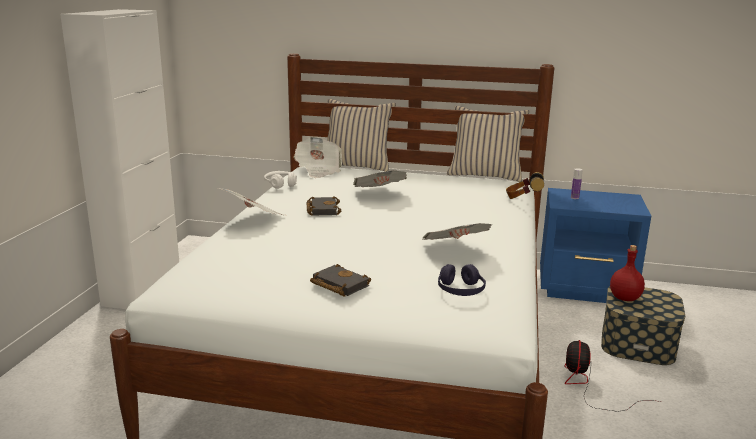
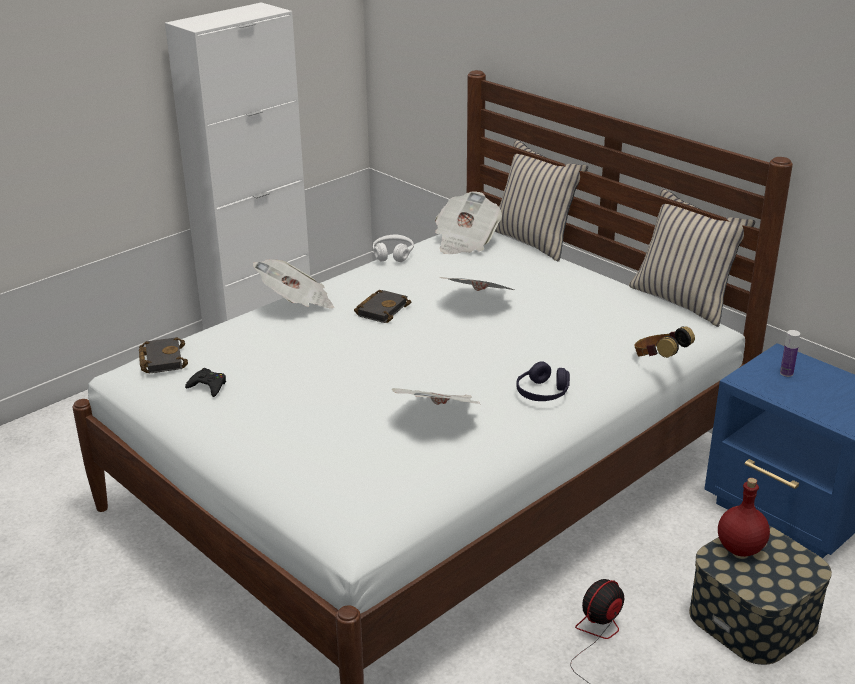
camera: 35 degrees right, 10 degrees up
black book [310,264,371,297] -> black book moved to [139,337,188,374]
purple headphones [438,264,486,296] -> purple headphones moved to [516,361,570,401]
none -> black game controller [185,368,226,397]

